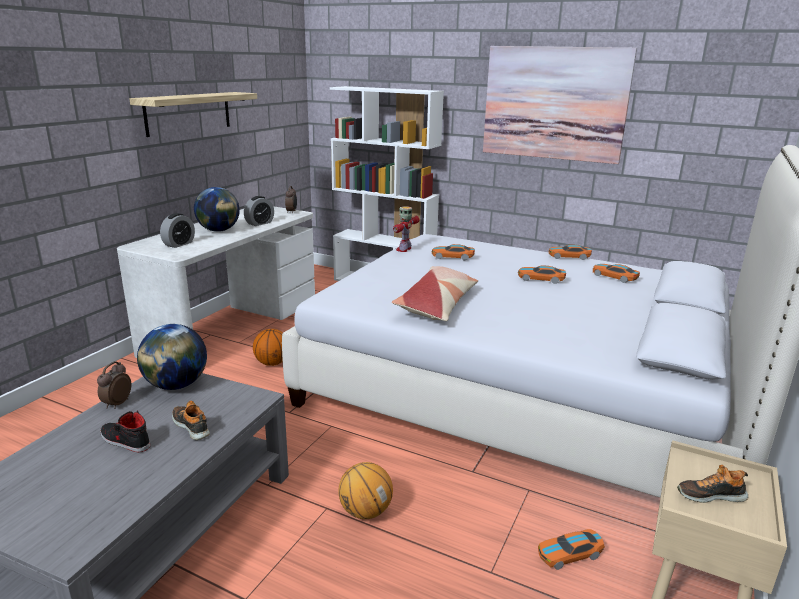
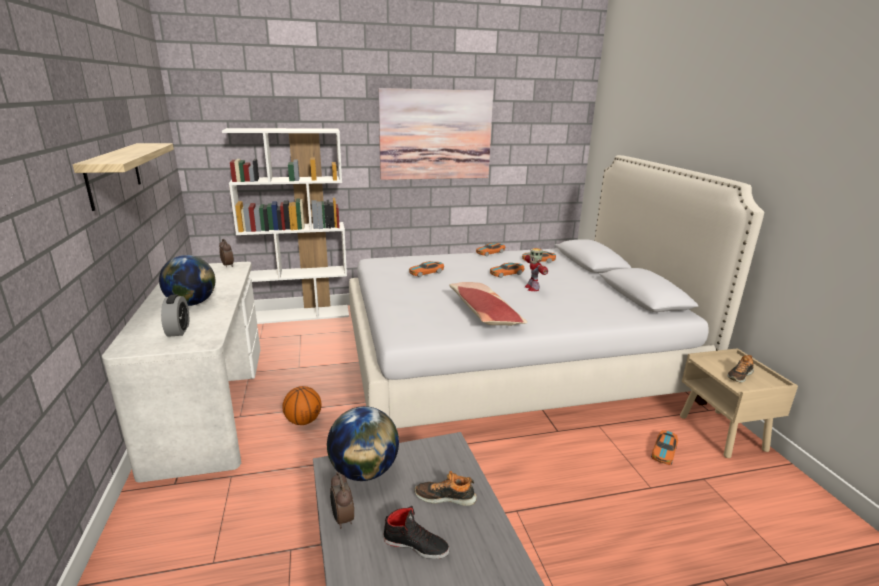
camera: 40 degrees left, 0 degrees up
black shoe [100,410,150,453] -> black shoe turned 150 degrees counterclockwise [383,506,449,559]
alarm clock [244,196,274,226] -> none
basketball [338,462,393,519] -> none
toy robot [393,206,419,252] -> toy robot moved to [525,248,548,291]

